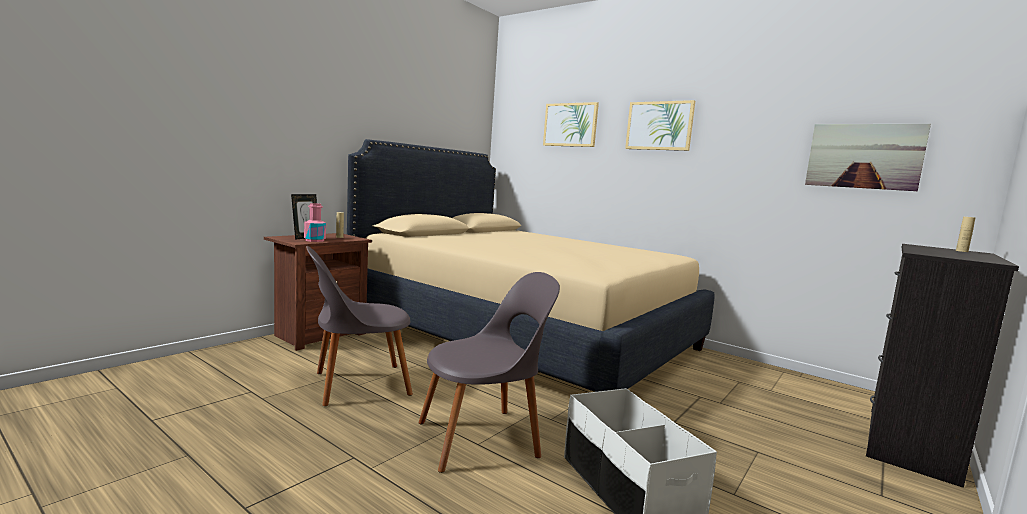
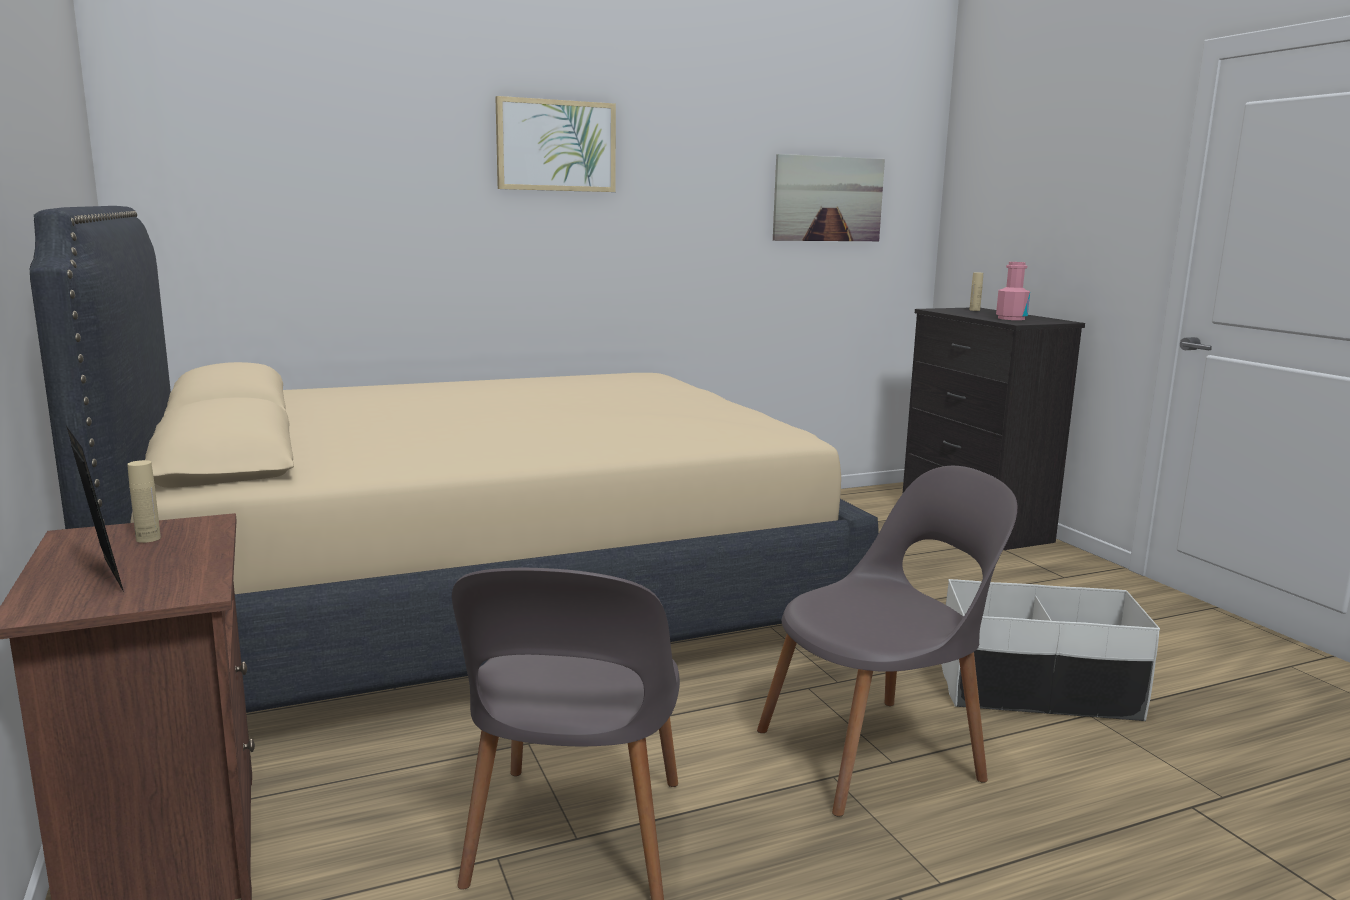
camera: 60 degrees left, 5 degrees up
pink bottle [304,203,326,242] -> pink bottle moved to [996,262,1030,320]
grey chair [418,272,560,473] -> grey chair turned 60 degrees clockwise [757,466,1017,817]
picture [543,102,599,147] -> none

